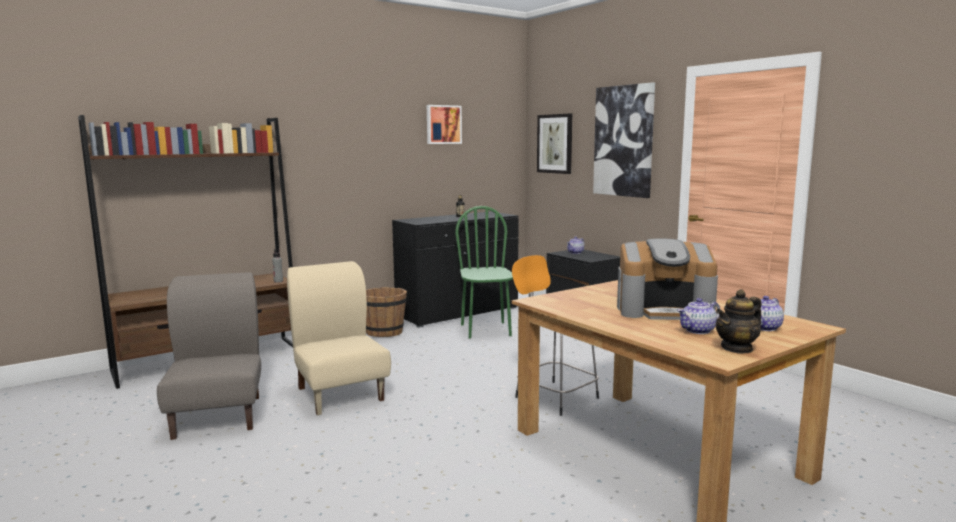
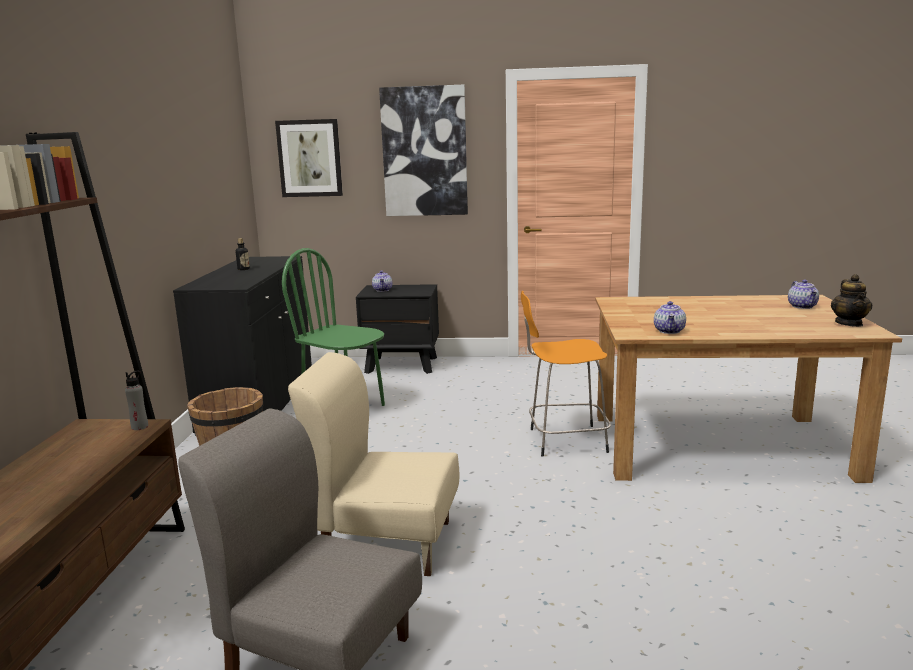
camera: 50 degrees left, 5 degrees up
picture [427,105,462,144] -> none
coffee machine [617,238,718,320] -> none
teapot [677,298,720,334] -> teapot moved to [654,301,686,334]

